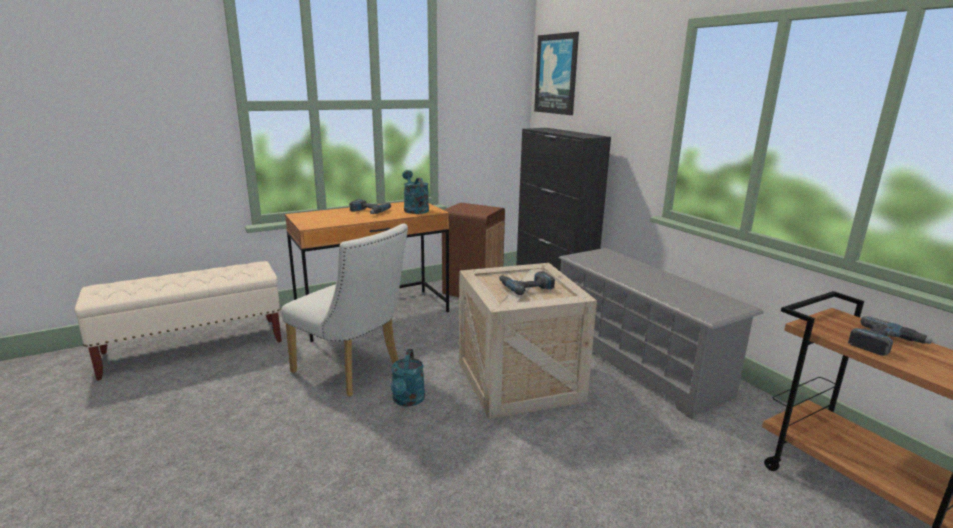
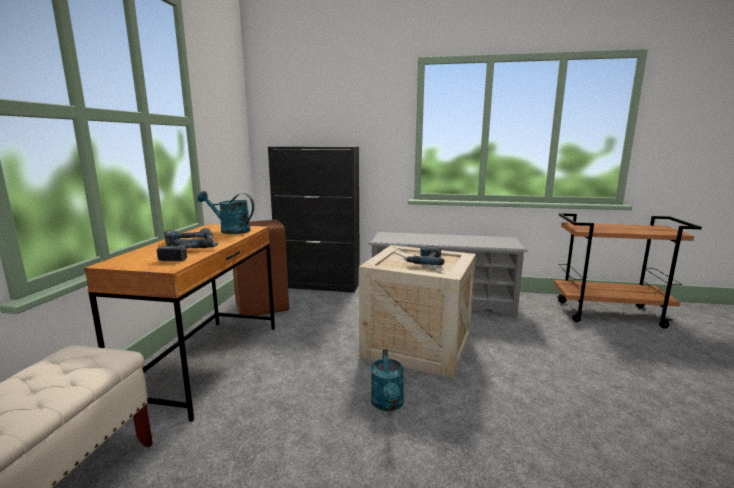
camera: 50 degrees left, 5 degrees down
white chair [281,224,408,397] -> none
turquoise watering can [391,349,425,407] -> turquoise watering can turned 45 degrees clockwise [371,349,404,411]
picture [534,32,579,115] -> none
power drill [848,316,935,356] -> power drill moved to [157,239,218,261]

